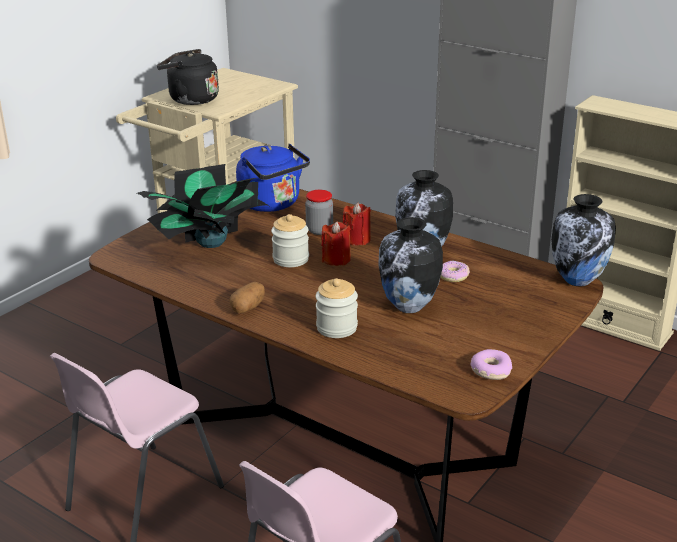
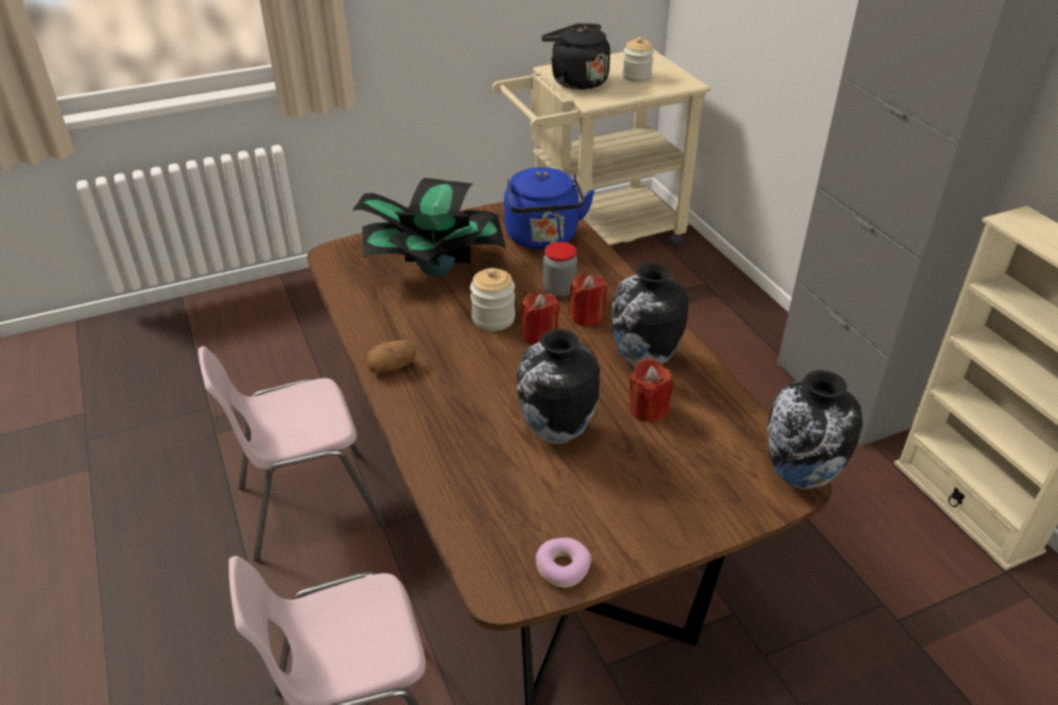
camera: 30 degrees right, 10 degrees up
jar [316,278,358,338] -> jar moved to [622,37,654,82]
donut [441,261,470,282] -> red candle [629,358,673,422]

